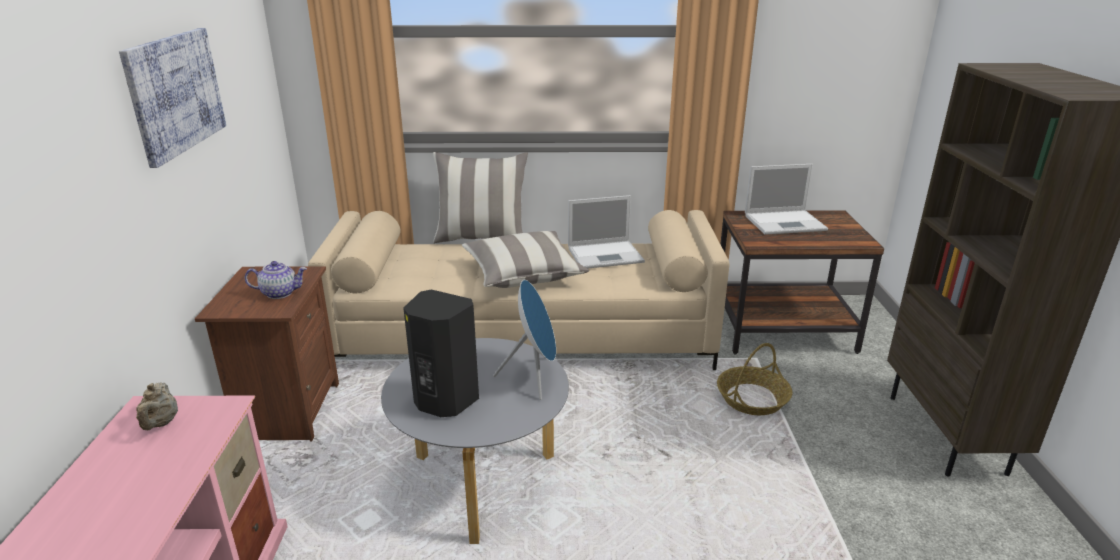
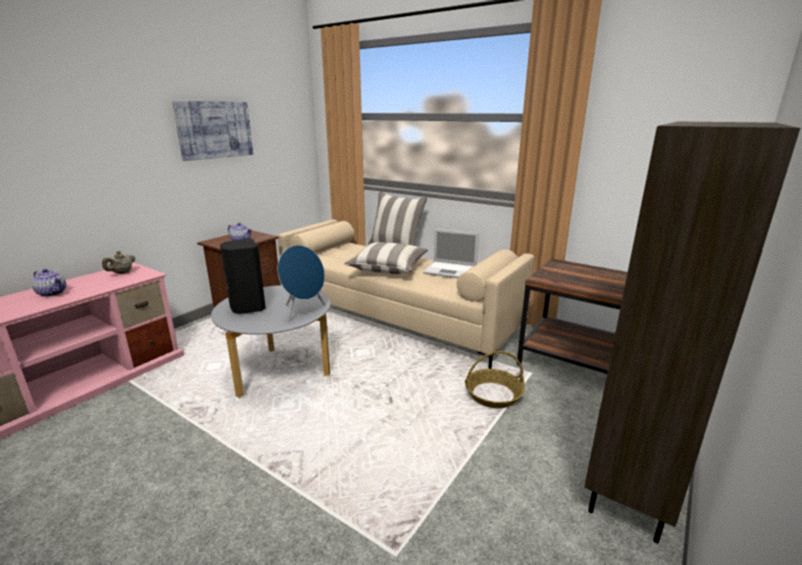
camera: 35 degrees right, 5 degrees down
laptop [745,164,828,235] -> none
none -> teapot [32,269,66,297]

